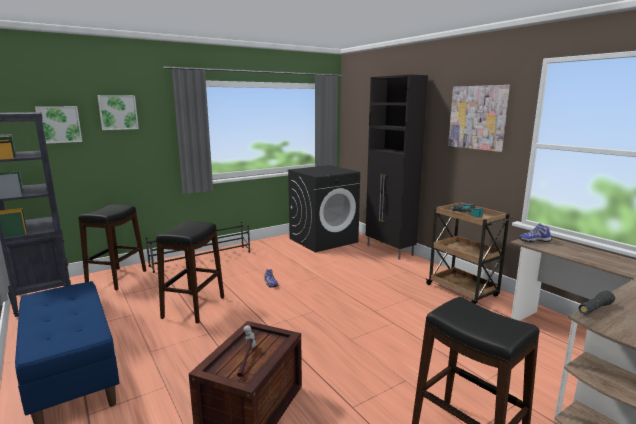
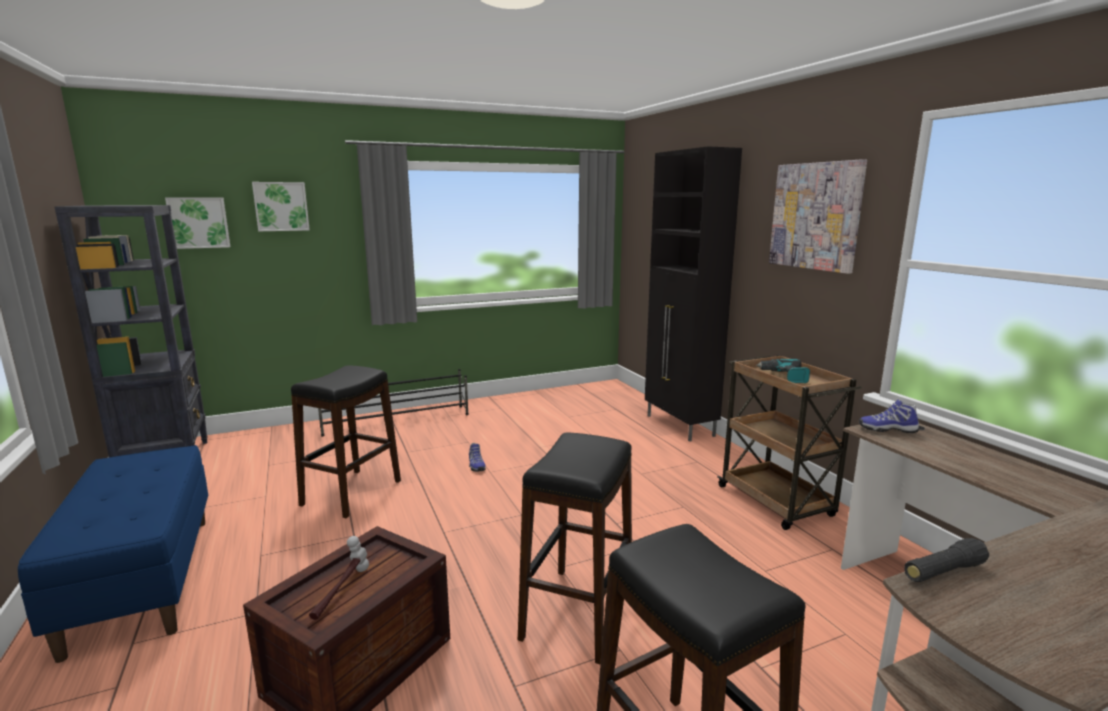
camera: 10 degrees right, 0 degrees up
black stool [78,205,146,290] -> black stool moved to [518,432,632,664]
black washing machine [288,165,360,252] -> none

